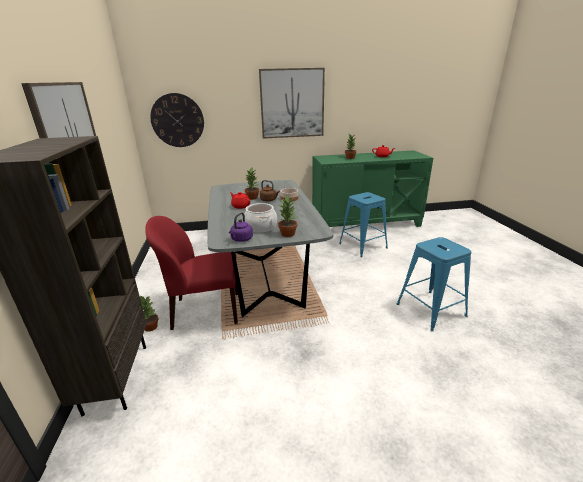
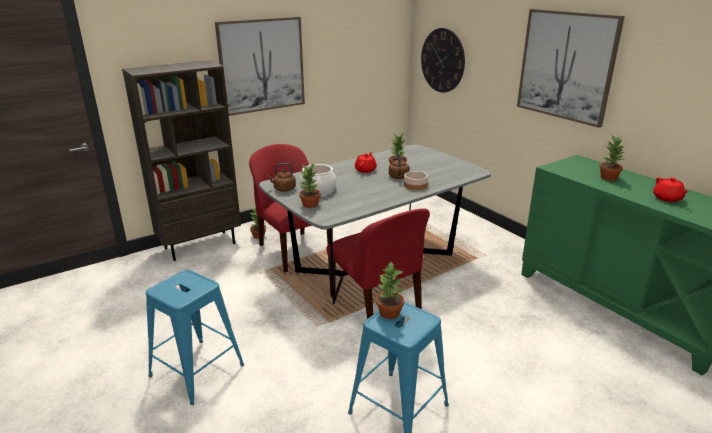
camera: 65 degrees right, 0 degrees up
purple kettle [229,212,253,242] -> brown kettle [267,163,296,192]
blue stool [339,192,388,257] -> blue stool moved to [146,270,244,405]
none -> red chair [327,208,430,319]
none -> potted plant [376,261,404,319]

